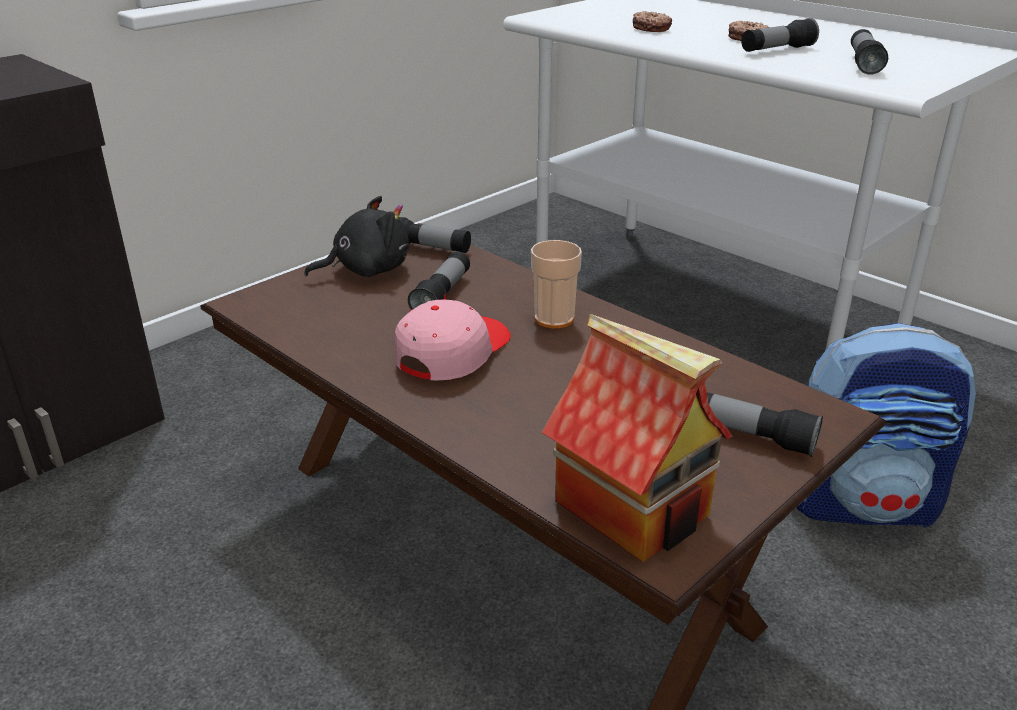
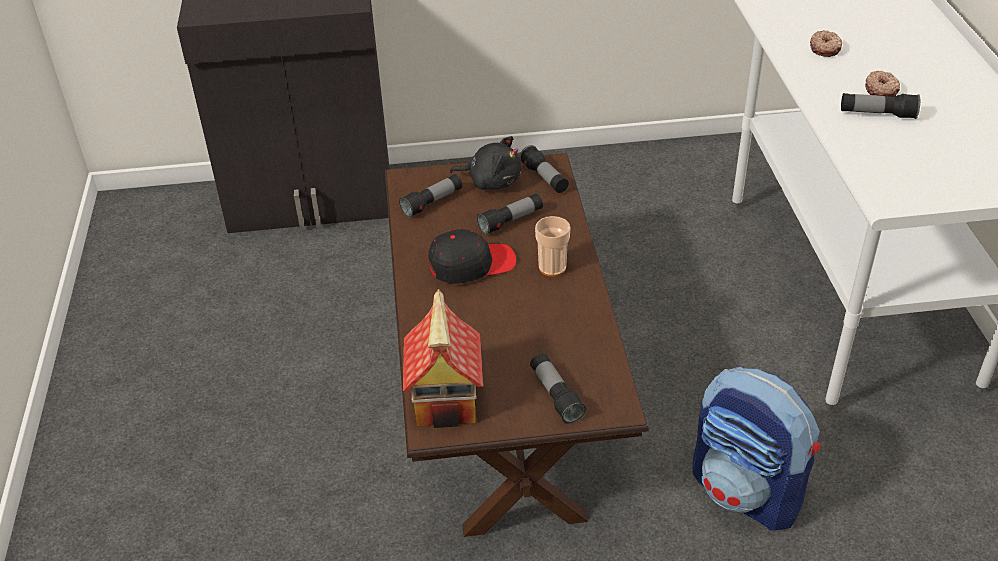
camera: 40 degrees right, 10 degrees up
pink cap [395,299,511,381] -> black cap [428,229,516,284]
flashlight [851,29,888,75] -> flashlight moved to [399,174,462,218]

